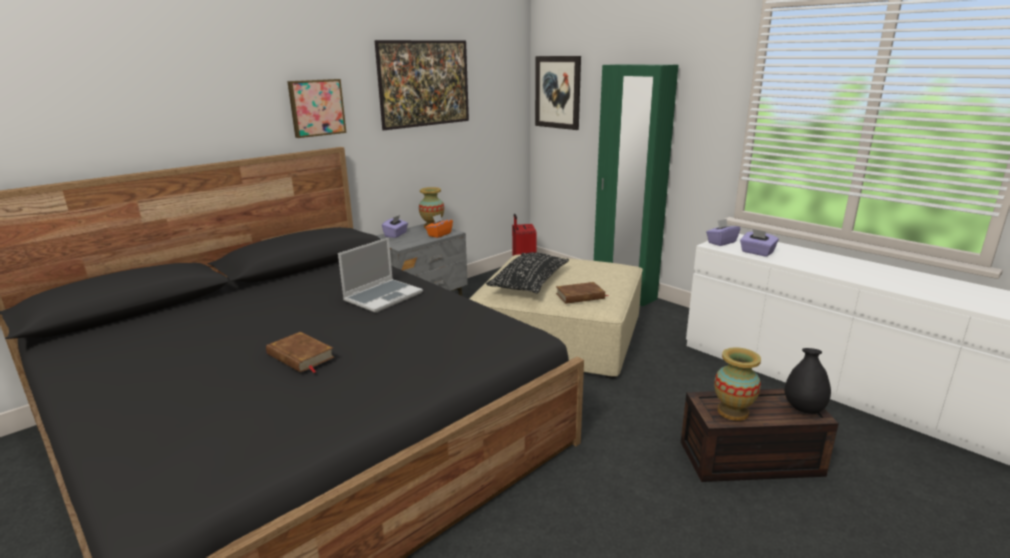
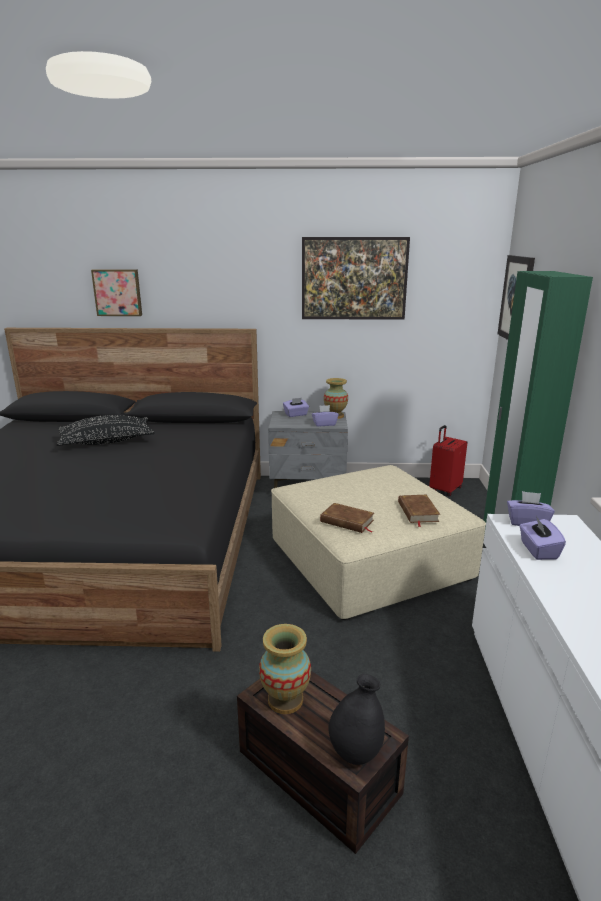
camera: 45 degrees right, 0 degrees up
brown book [266,332,334,373] -> brown book moved to [398,495,440,527]
picture [287,79,346,138] -> picture moved to [91,269,142,316]
laptop [338,237,423,313] -> none
orange tissue box [425,214,453,238] -> purple tissue box [312,405,339,427]
black pillow [486,252,569,294] -> black pillow moved to [56,415,155,446]

